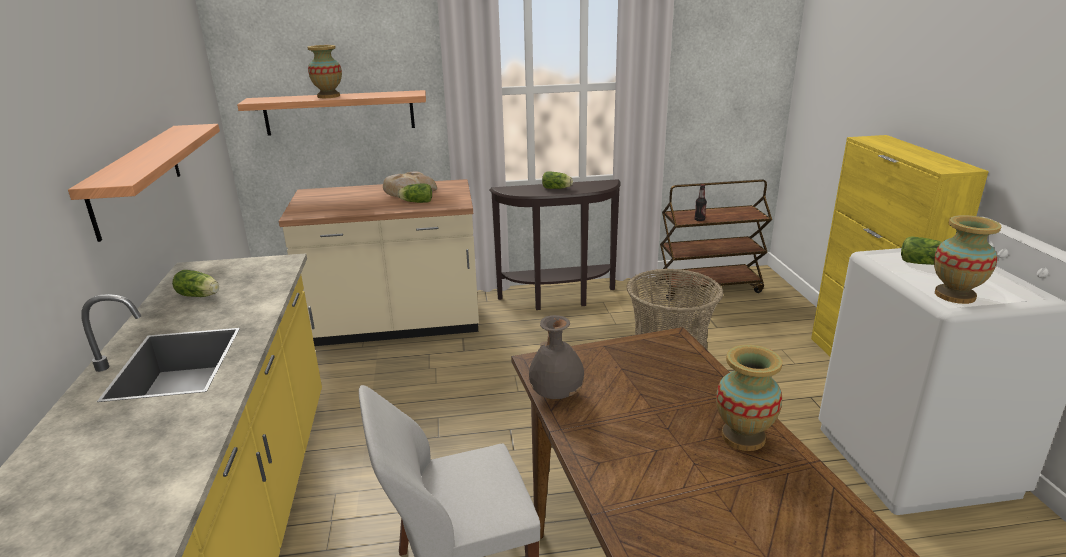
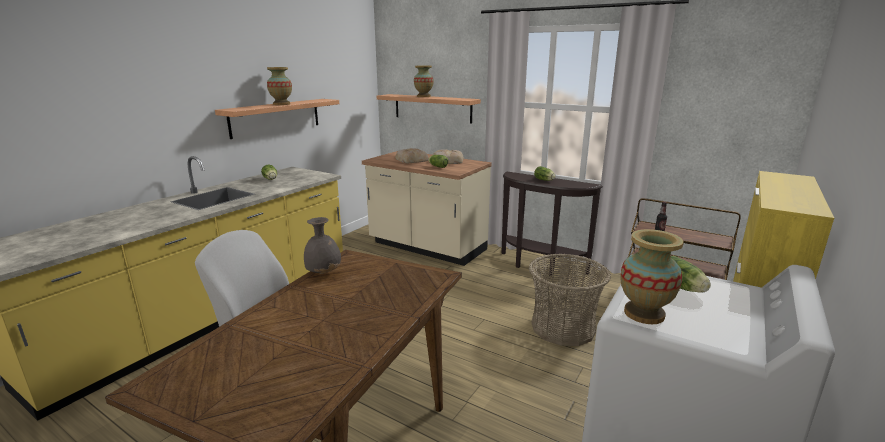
camera: 40 degrees right, 5 degrees down
vase [716,345,782,451] -> vase moved to [267,67,292,105]
none -> bread [395,148,428,163]

